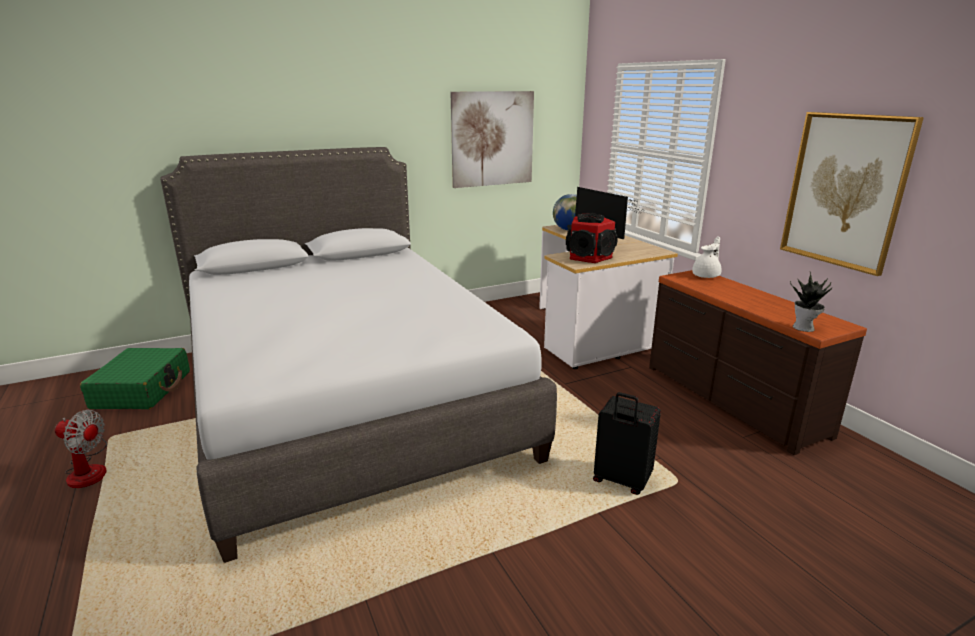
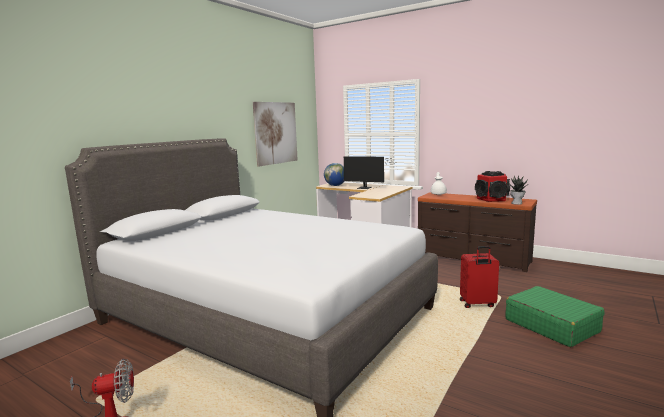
camera: 30 degrees left, 10 degrees down
green suitcase [80,348,190,409] -> green suitcase moved to [506,286,605,347]
speaker [566,213,617,263] -> speaker moved to [475,171,510,202]
black suitcase [593,392,661,495] -> red suitcase [460,246,499,308]
picture [780,112,924,276] -> none

